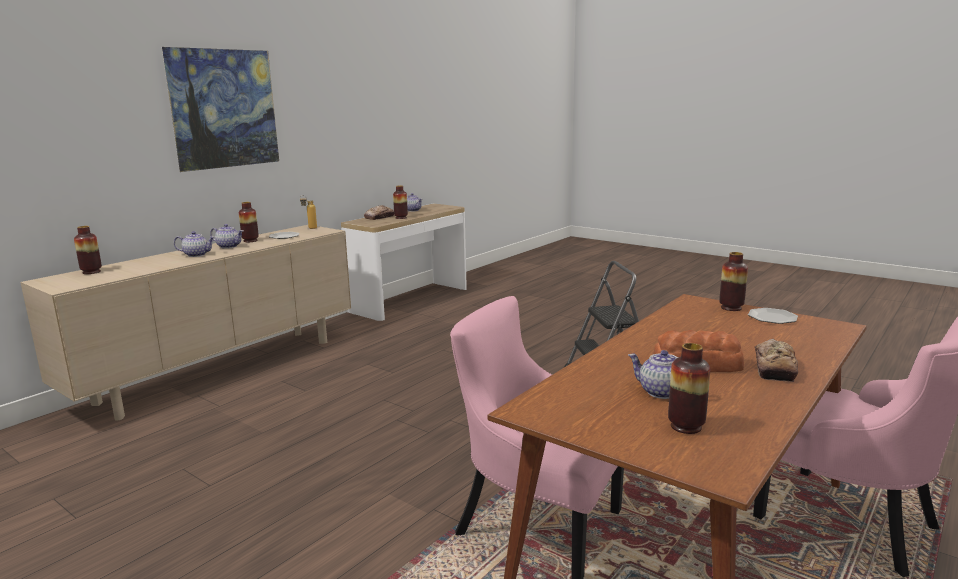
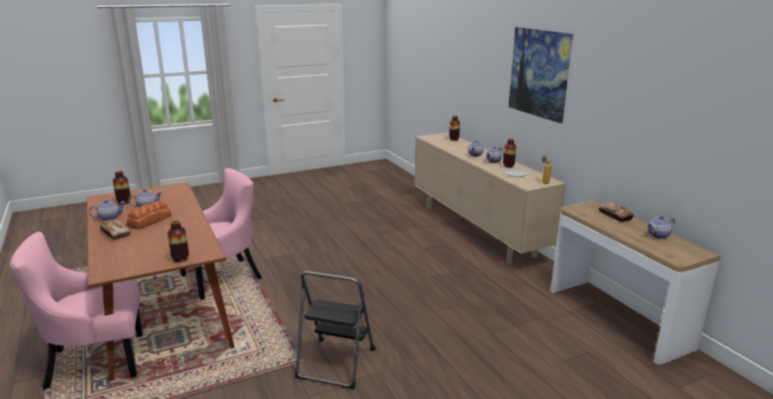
camera: 115 degrees right, 5 degrees up
vase [393,185,408,219] -> none
plate [748,308,798,324] -> none
none -> teapot [89,200,125,221]

